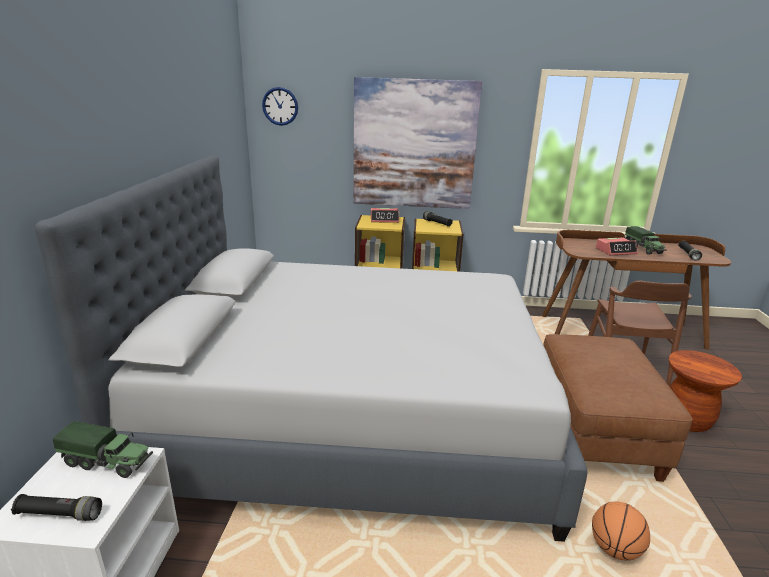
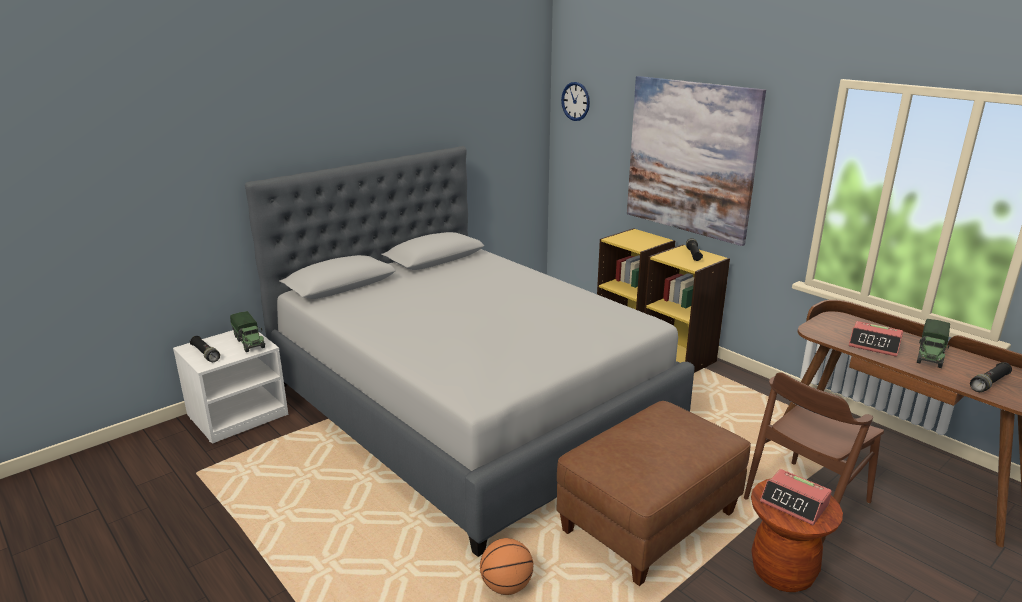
camera: 45 degrees right, 0 degrees up
alarm clock [371,208,399,223] -> alarm clock moved to [760,469,832,525]

